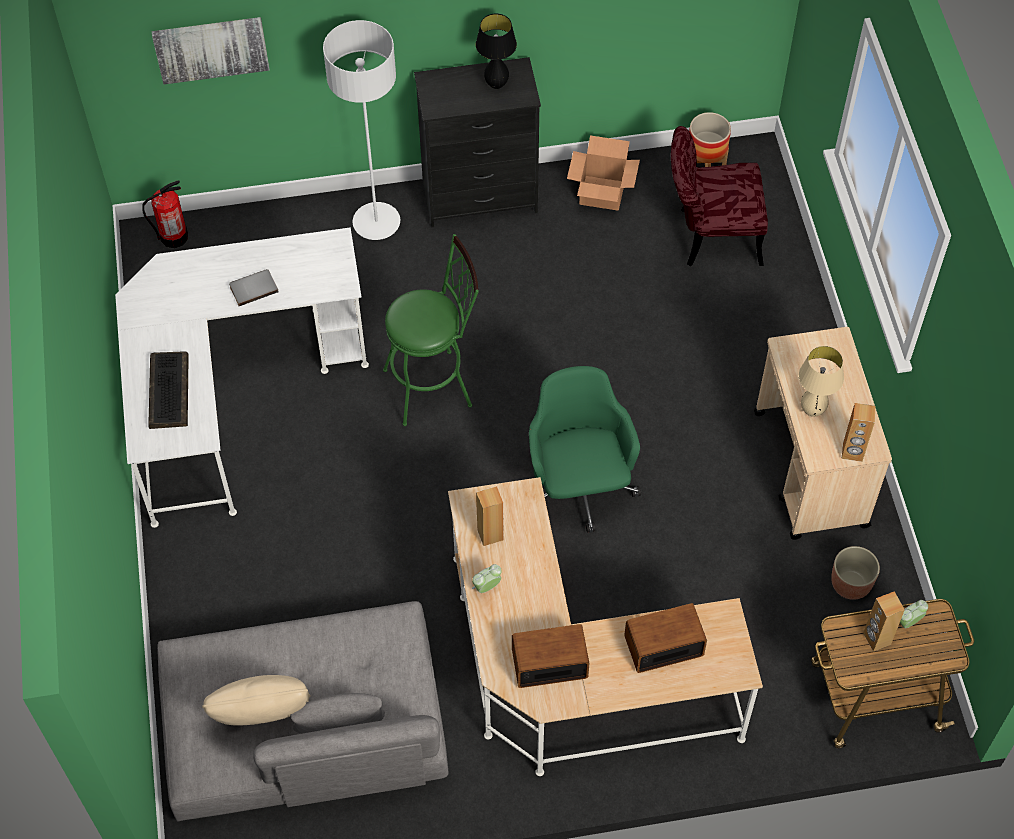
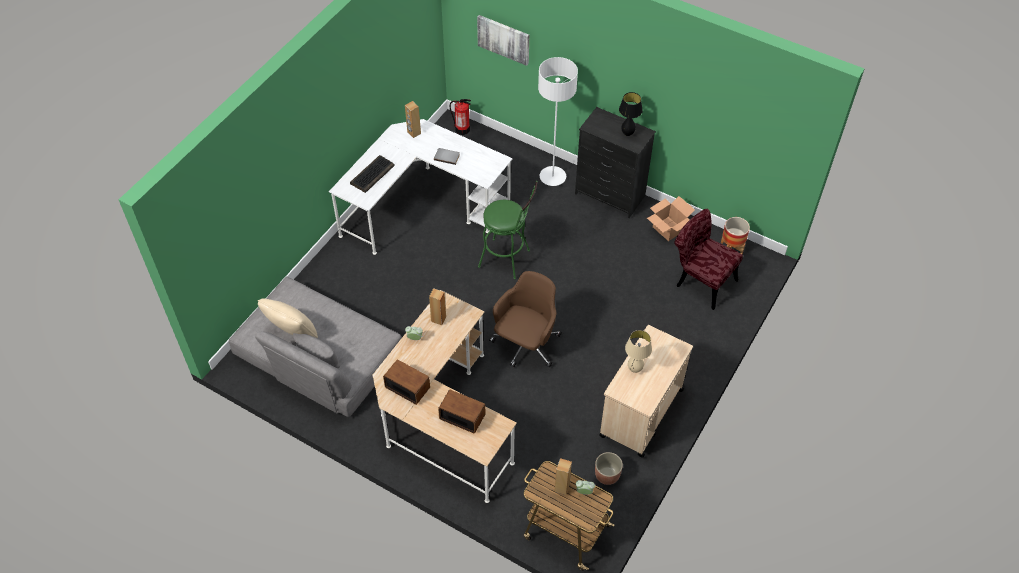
camera: 40 degrees right, 5 degrees down
green office chair [529,366,641,533] -> brown office chair [489,271,562,367]
brown speaker [842,403,875,462] -> brown speaker moved to [405,101,421,138]

